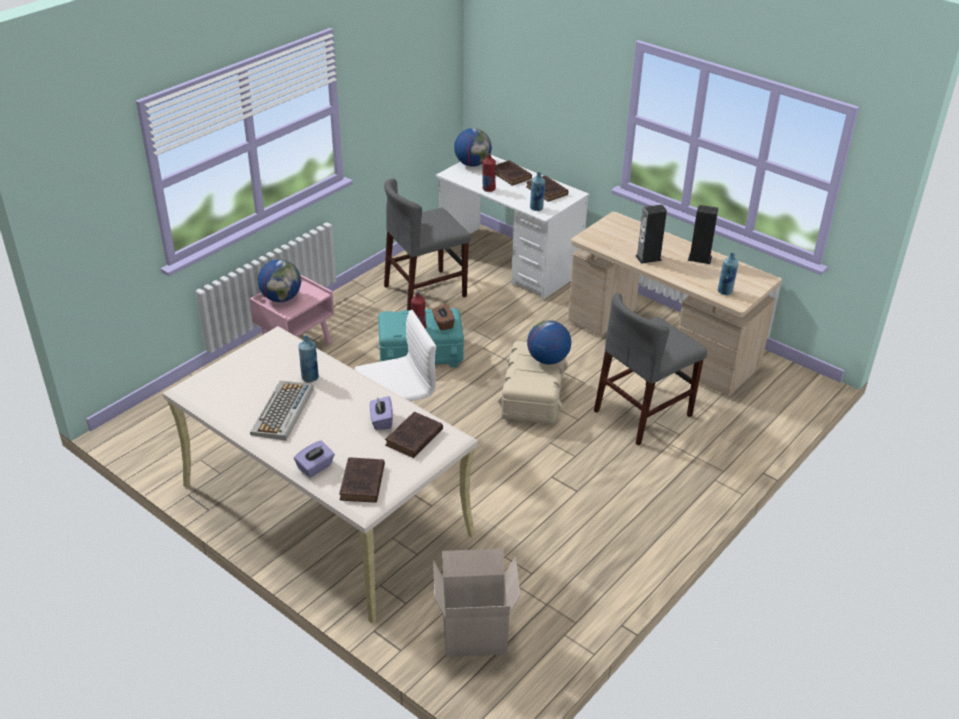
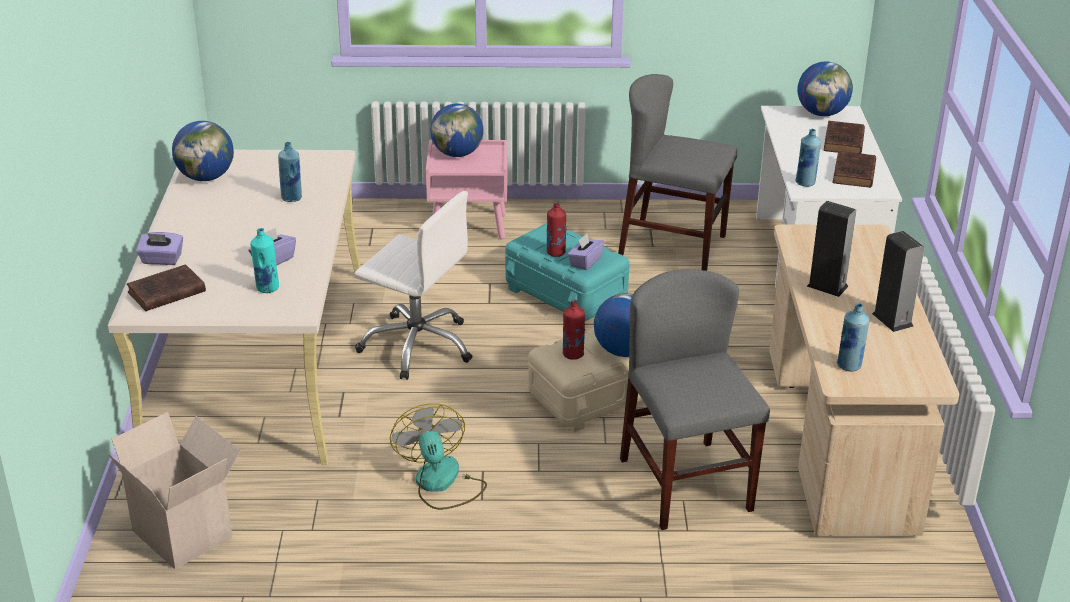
camera: 50 degrees right, 5 degrees down
keyboard [250,381,314,441] -> none
brown book [385,412,443,458] -> turquoise bottle [250,228,279,293]
brown tissue box [432,304,455,330] -> purple tissue box [567,234,604,270]
red bottle [483,153,496,192] -> red bottle moved to [563,299,585,360]
grey chair [594,293,707,445] -> grey chair turned 60 degrees clockwise [620,269,770,530]
none -> globe [172,121,234,181]
none -> fan [390,403,487,510]

